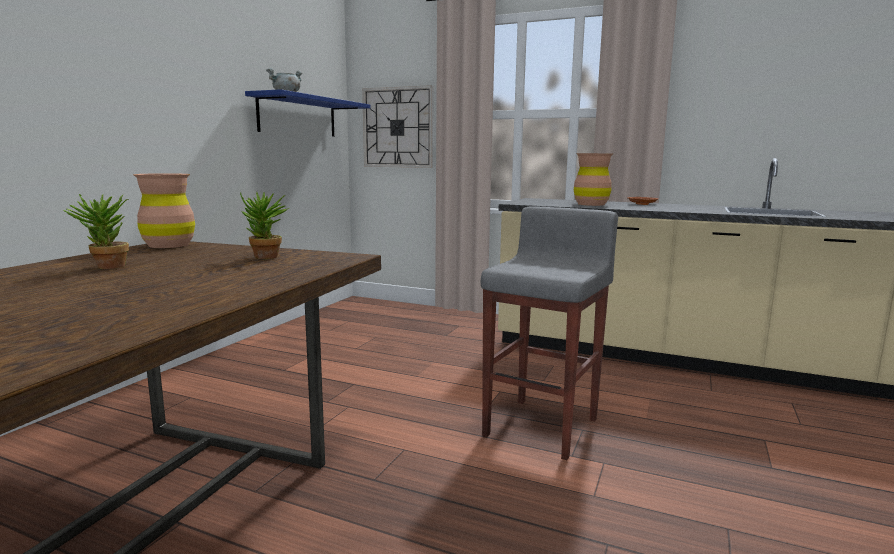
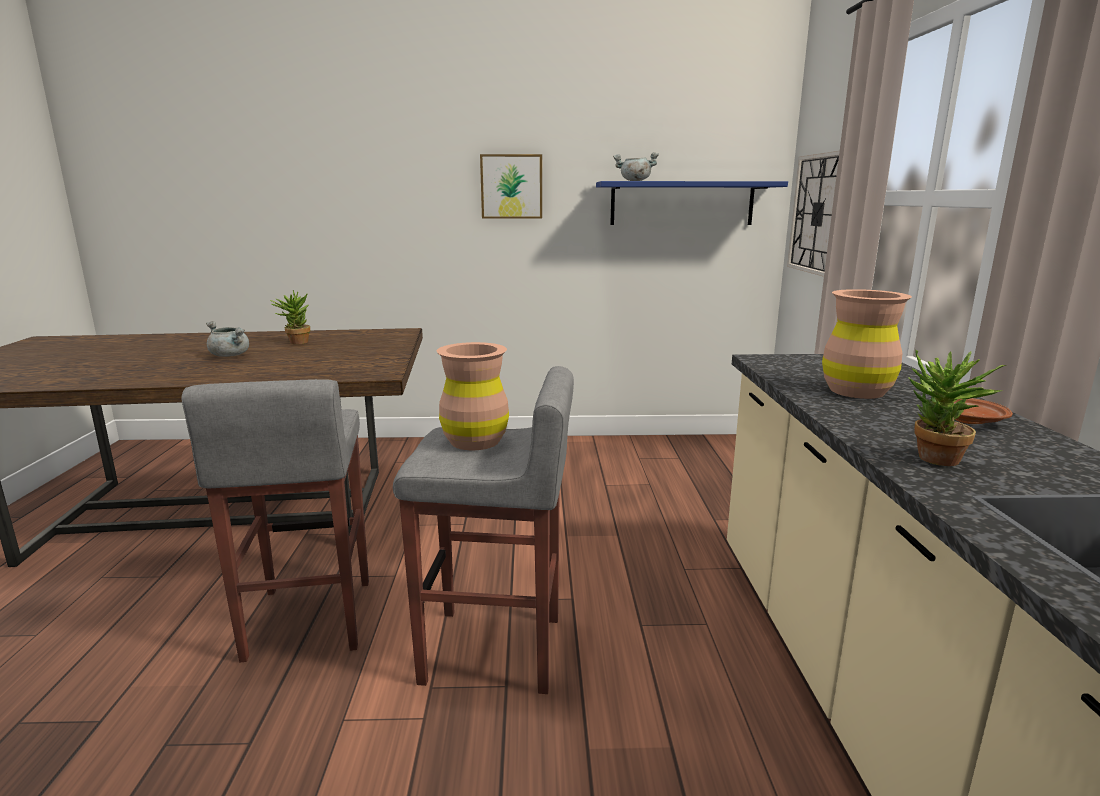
camera: 65 degrees right, 5 degrees up
brown vase [133,173,195,248] -> brown vase moved to [436,342,509,450]
potted plant [240,192,290,259] -> potted plant moved to [909,350,1006,466]
none -> grey stool [181,379,369,662]
none -> grey cooking pot [206,321,249,357]
none -> picture [480,154,542,219]

